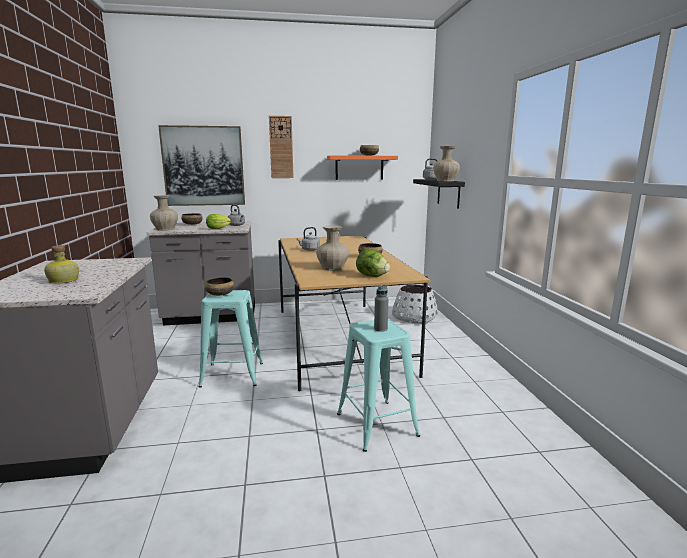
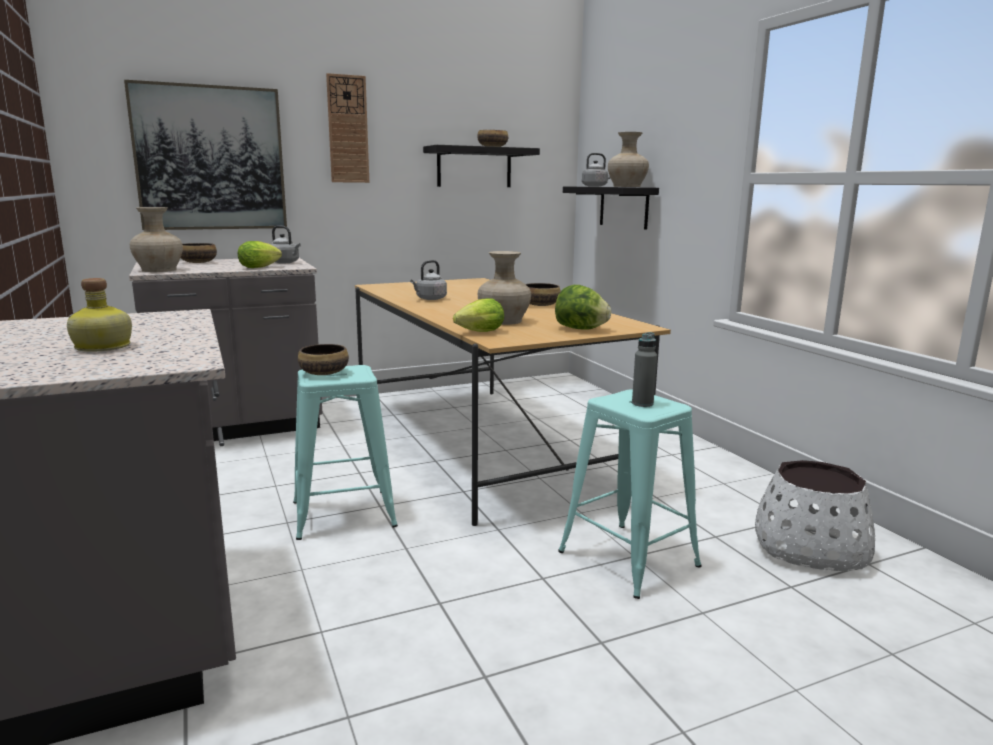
camera: 15 degrees left, 0 degrees up
orange shelf [327,155,398,180] -> black shelf [423,145,540,187]
white planter [392,285,438,324] -> white planter moved to [755,460,875,571]
none -> lettuce [453,298,504,332]

